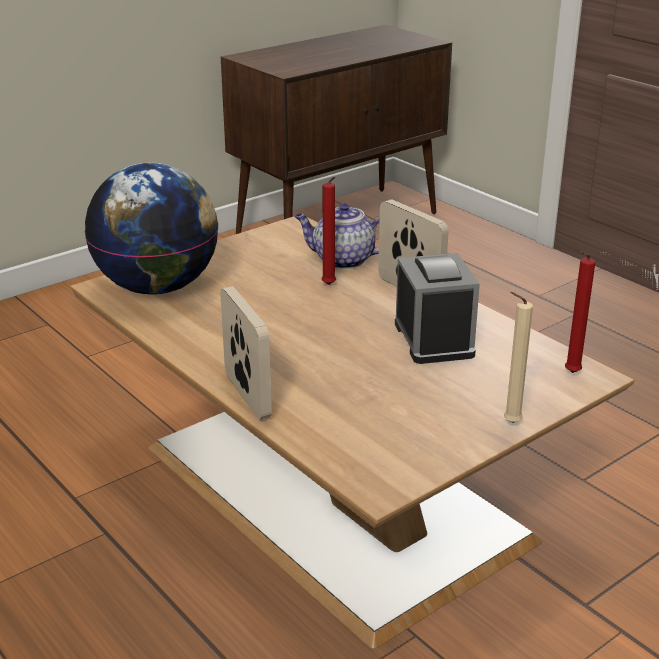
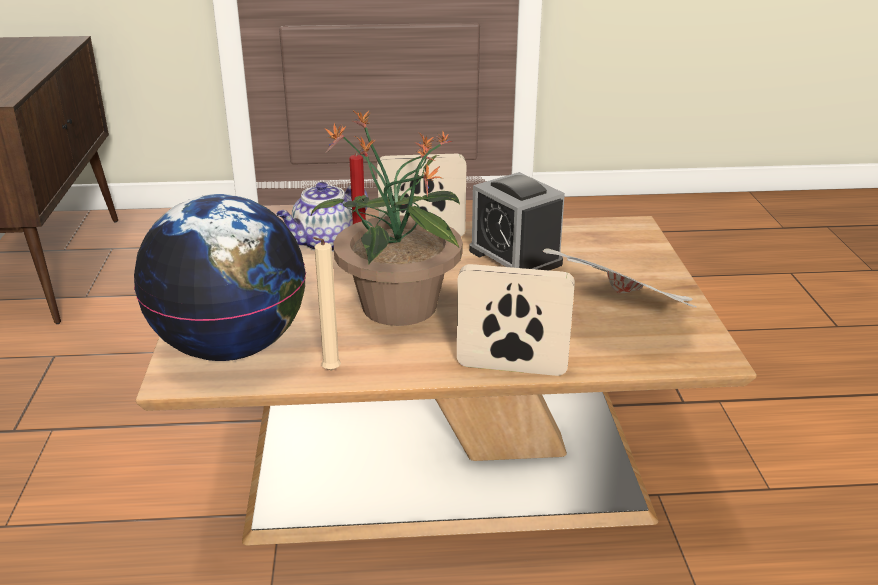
camera: 55 degrees left, 0 degrees up
alarm clock [395,253,480,364] -> alarm clock turned 150 degrees counterclockwise [469,172,565,271]
beige candle [504,292,533,423] -> beige candle moved to [313,237,341,371]
red candle [565,251,595,373] -> none
none -> potted plant [310,109,463,326]
none -> newspaper [543,249,698,308]

